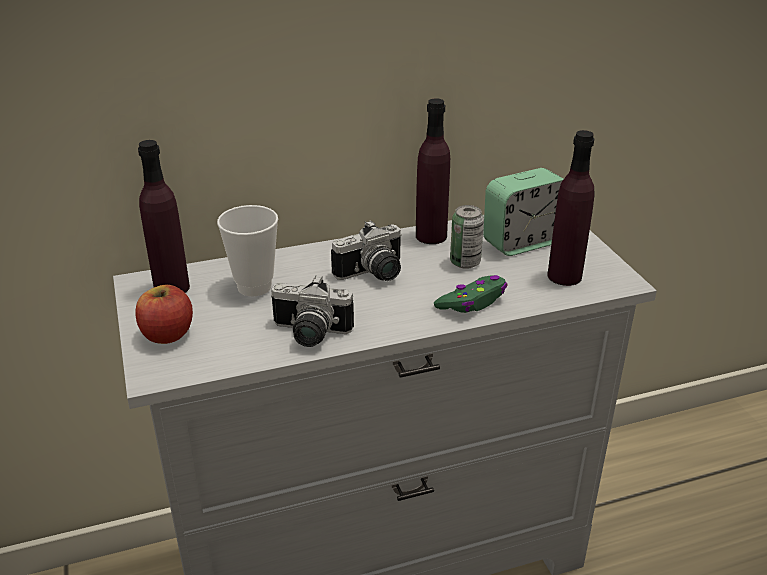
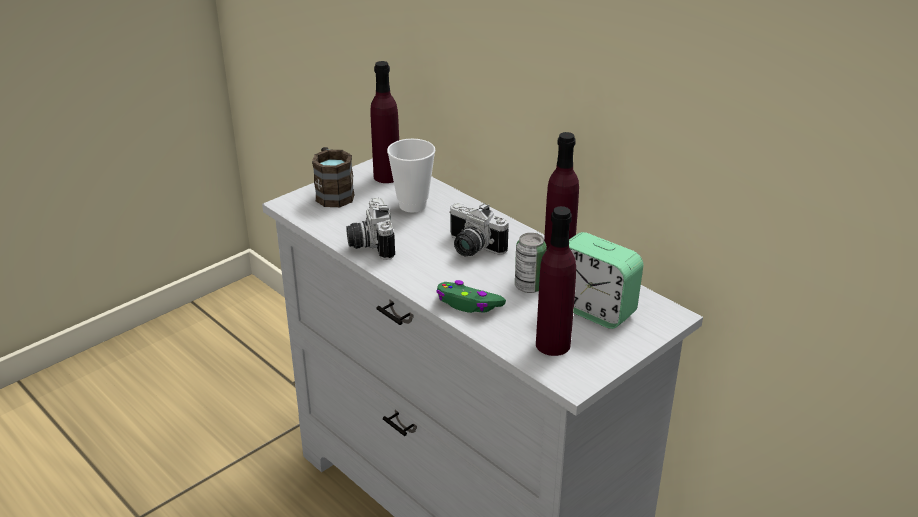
camera: 65 degrees right, 0 degrees up
apple [135,285,193,344] -> brown mug [312,147,355,207]

